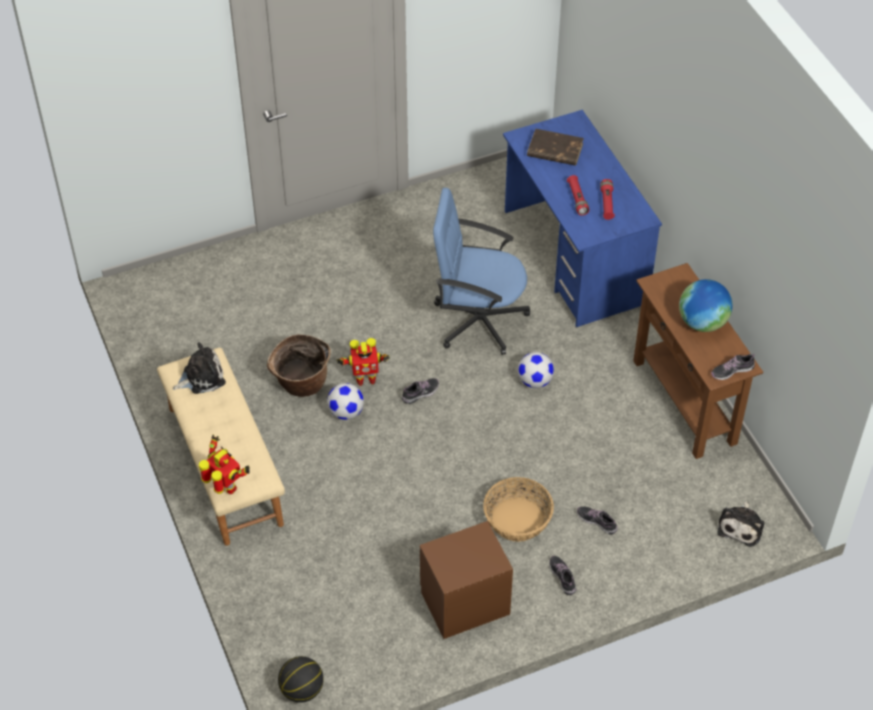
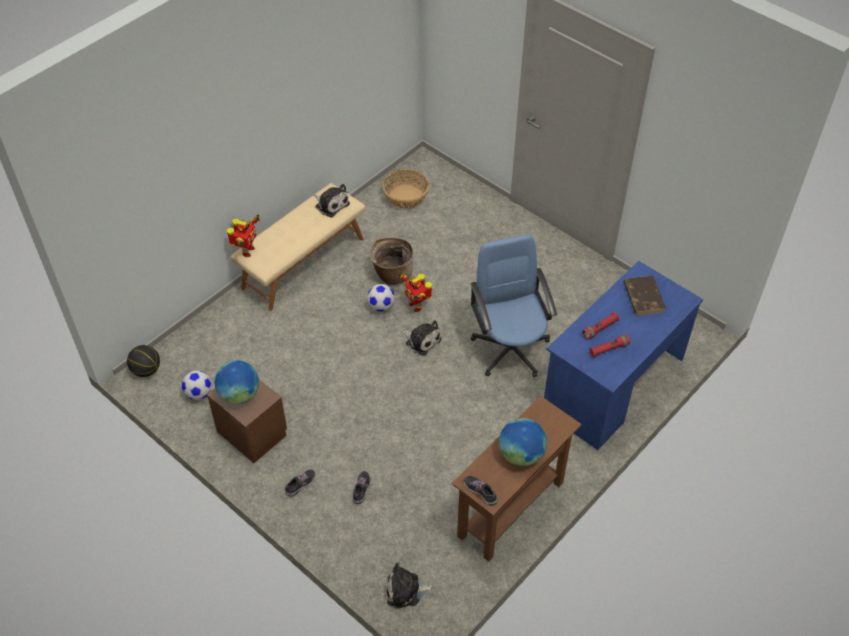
camera: 65 degrees right, 0 degrees up
shoe [402,378,439,404] -> plush toy [402,320,441,356]
basket [483,477,554,542] -> basket moved to [383,169,429,209]
football [518,352,554,388] -> football moved to [182,370,212,400]
none -> globe [215,360,259,404]

